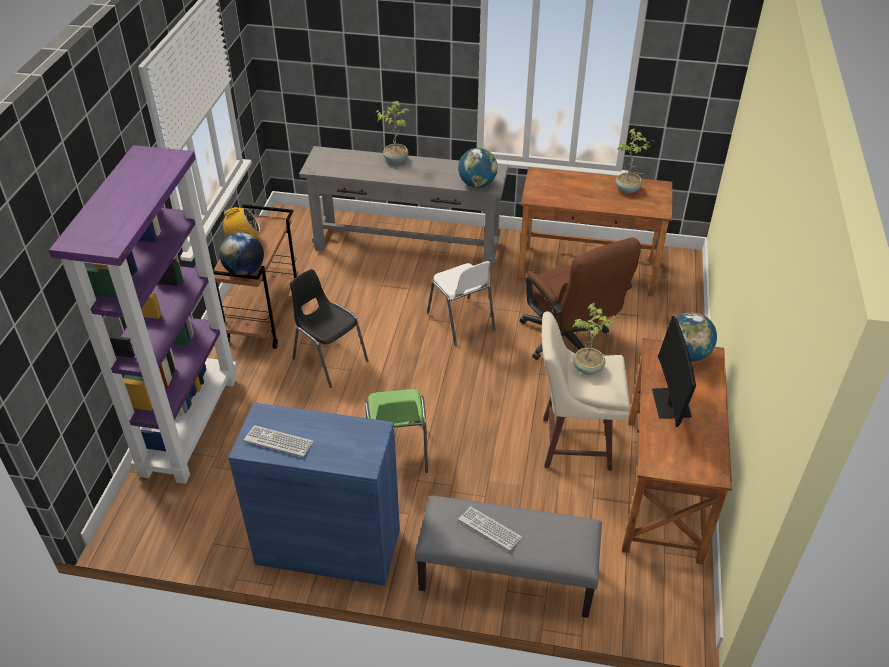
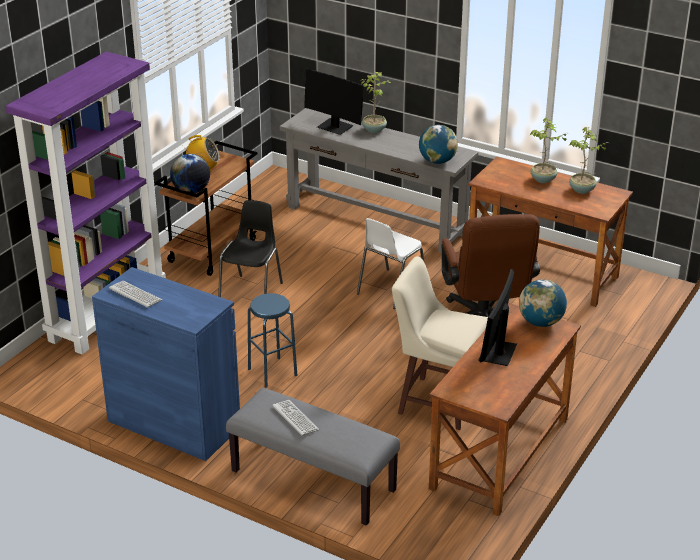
camera: 20 degrees right, 10 degrees down
black chair [290,269,369,388] -> black chair turned 45 degrees clockwise [218,200,283,297]
green chair [365,389,428,473] -> blue stool [248,293,297,388]
white chair [427,261,495,346] -> white chair turned 45 degrees clockwise [357,218,425,309]
potted plant [573,302,620,375] -> potted plant moved to [530,117,569,183]
none -> monitor [304,69,364,135]

